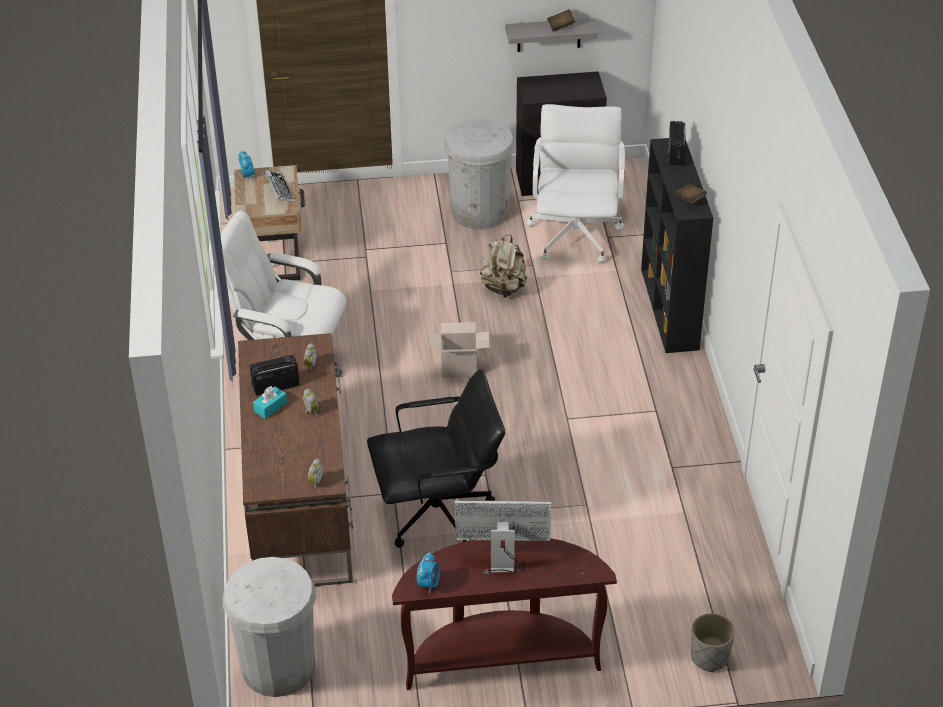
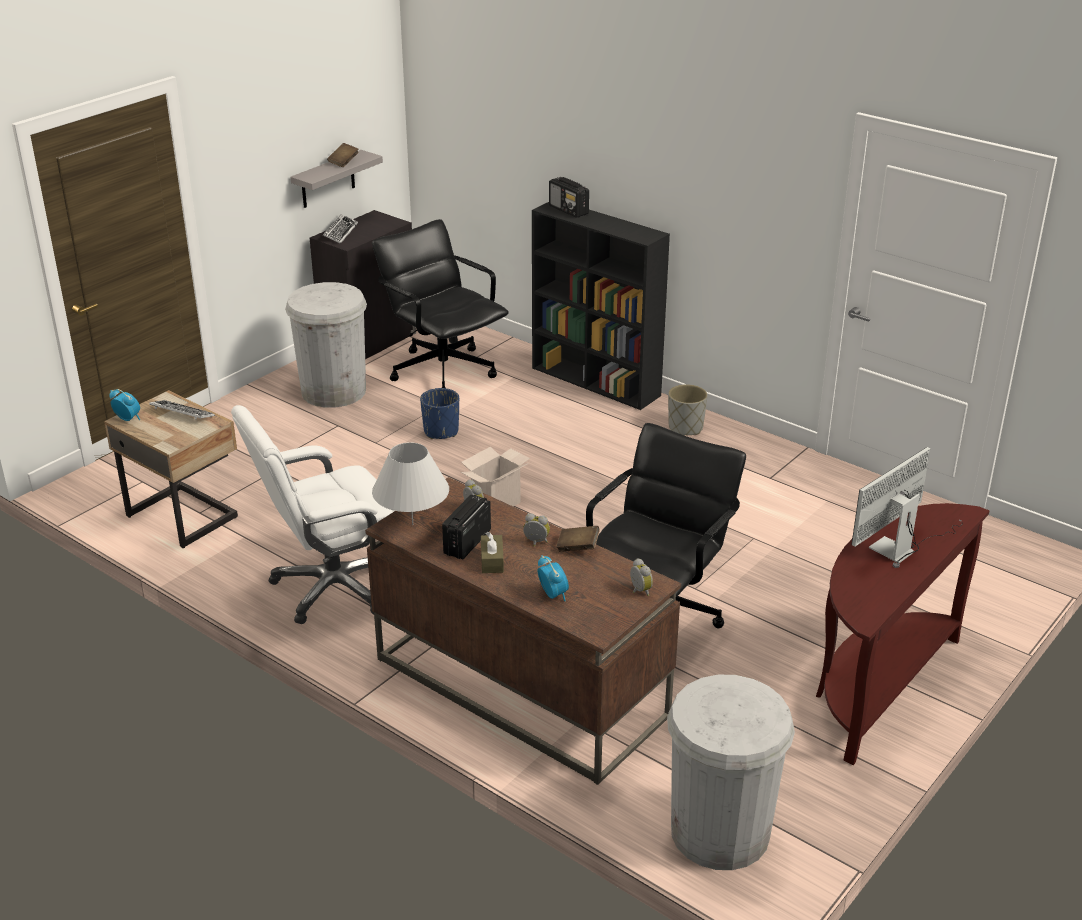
camera: 45 degrees left, 10 degrees down
turquoise tissue box [253,386,287,419] -> brown tissue box [481,532,504,573]
alarm clock [417,552,440,594] -> alarm clock moved to [538,555,569,601]
beige backpack [480,235,527,298] -> blue planter [420,388,459,439]
white office chair [526,104,625,263] -> black office chair [372,219,509,388]
brown book [675,184,707,204] -> brown book moved to [556,526,600,552]
grey planter [691,613,735,672] -> grey planter moved to [668,384,707,435]
none -> keyboard [323,214,358,244]
none -> white table lamp [372,442,449,525]

